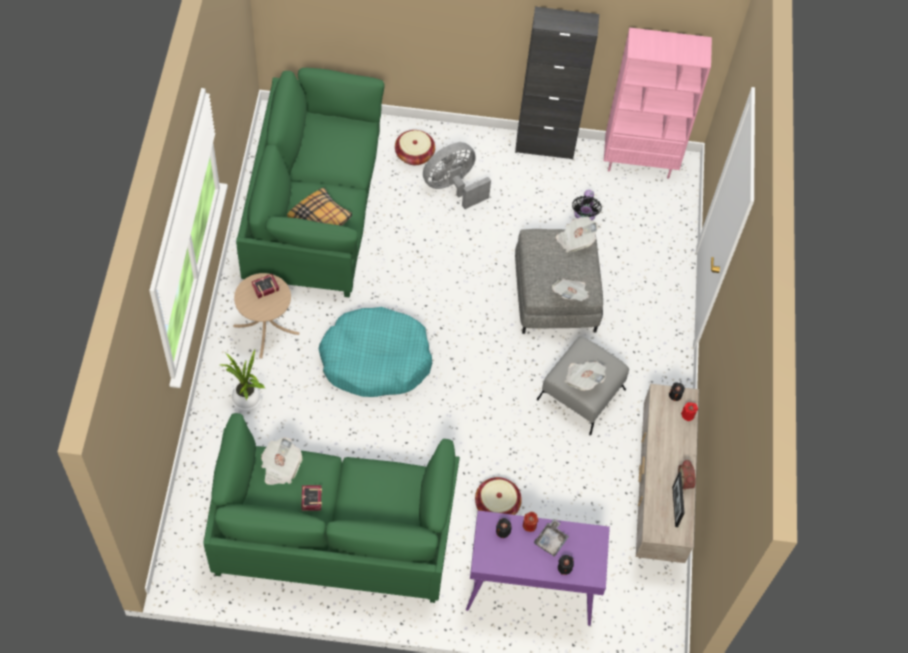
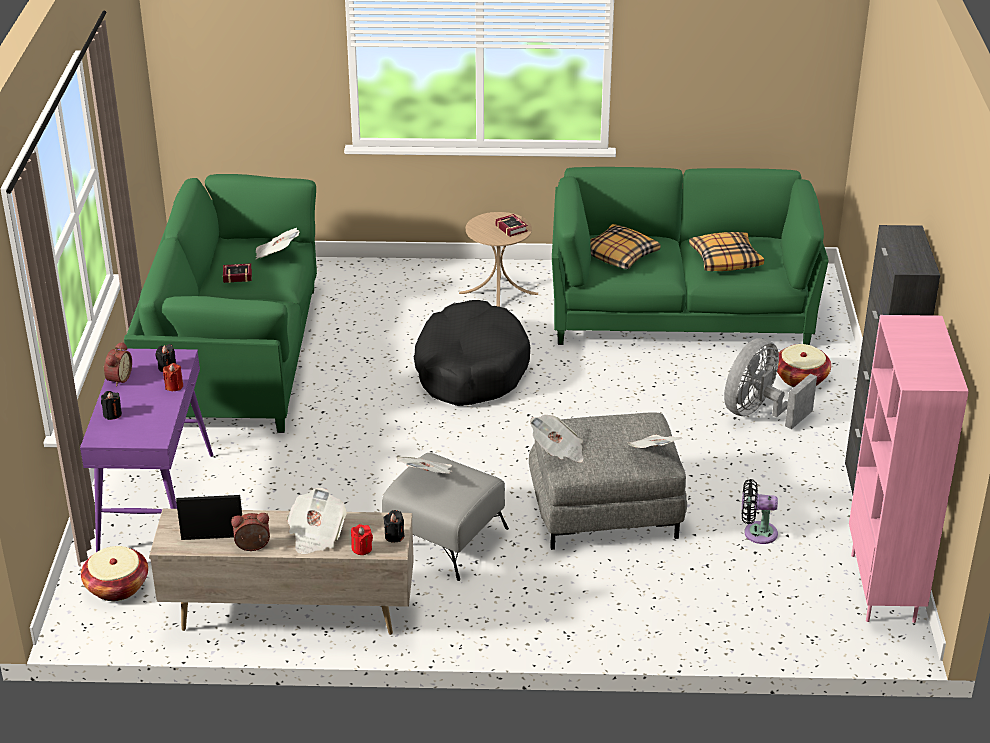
camera: 90 degrees right, 25 degrees down
potted plant [220,350,265,411] -> none
turquoise dog bed [319,307,432,397] -> black dog bed [414,300,530,406]
grey fan [423,142,491,209] -> grey fan turned 105 degrees counterclockwise [724,338,817,429]
basket [475,477,522,515] -> basket moved to [81,546,148,601]
grey tray [534,519,569,557] -> none
none -> alarm clock [104,341,132,387]
none -> newspaper [287,488,347,554]
none -> pillow [689,232,764,271]

